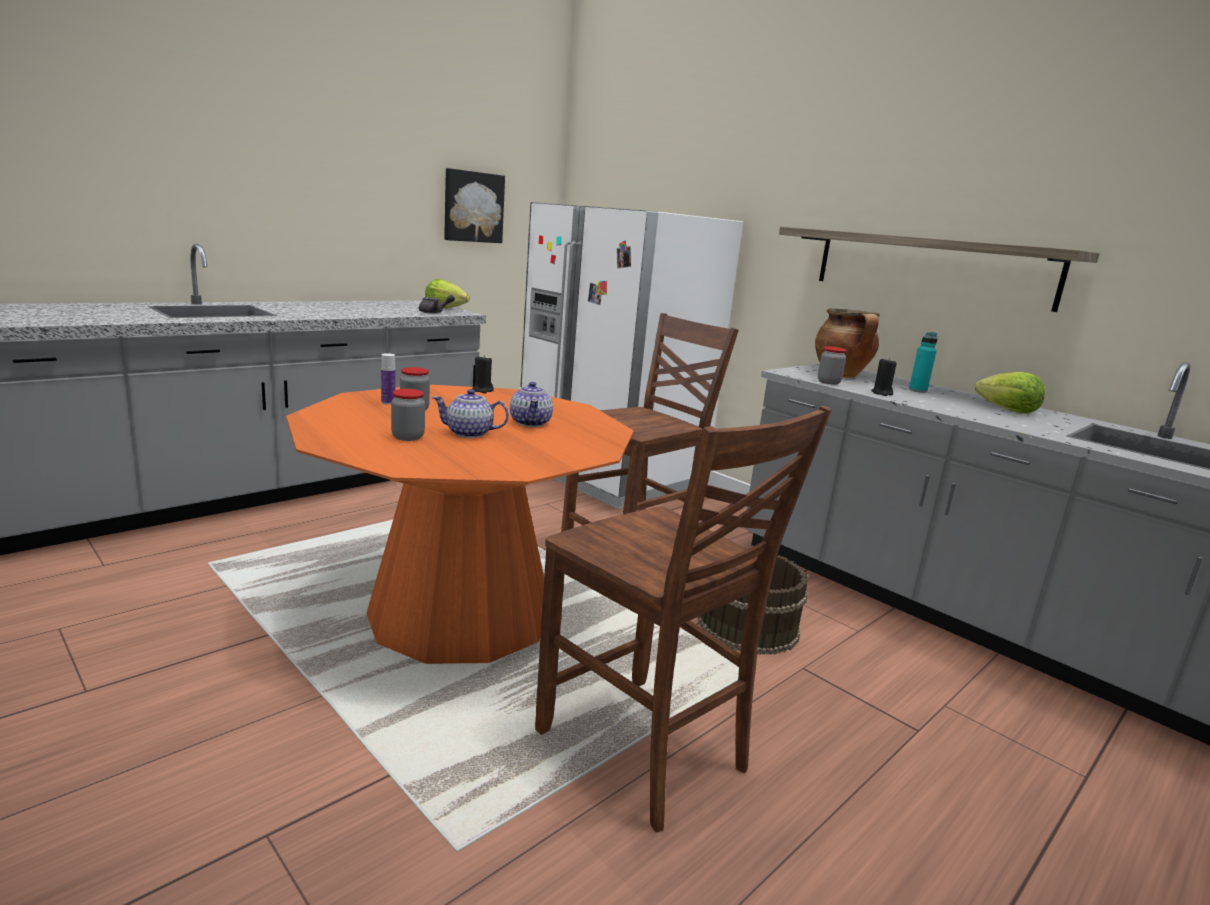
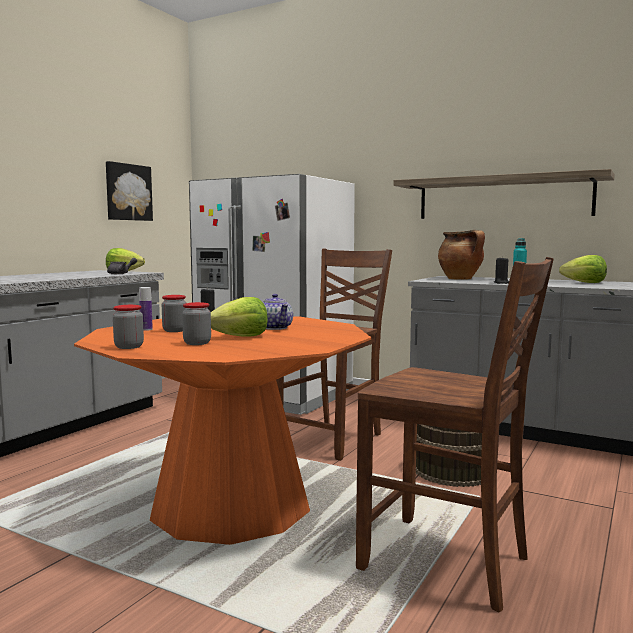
camera: 15 degrees left, 10 degrees down
teapot [432,389,509,438] -> lettuce [211,297,268,337]
jar [818,346,847,385] -> jar moved to [113,305,144,349]

